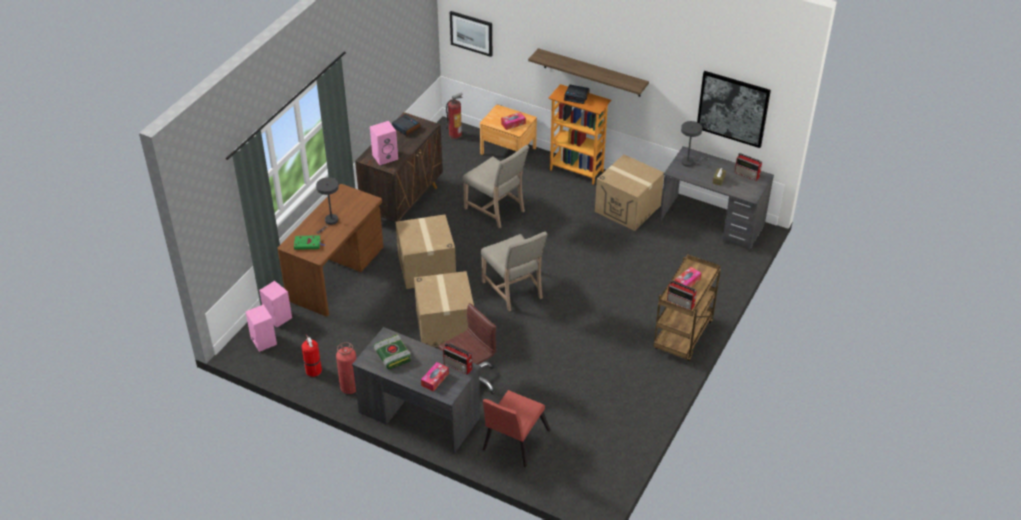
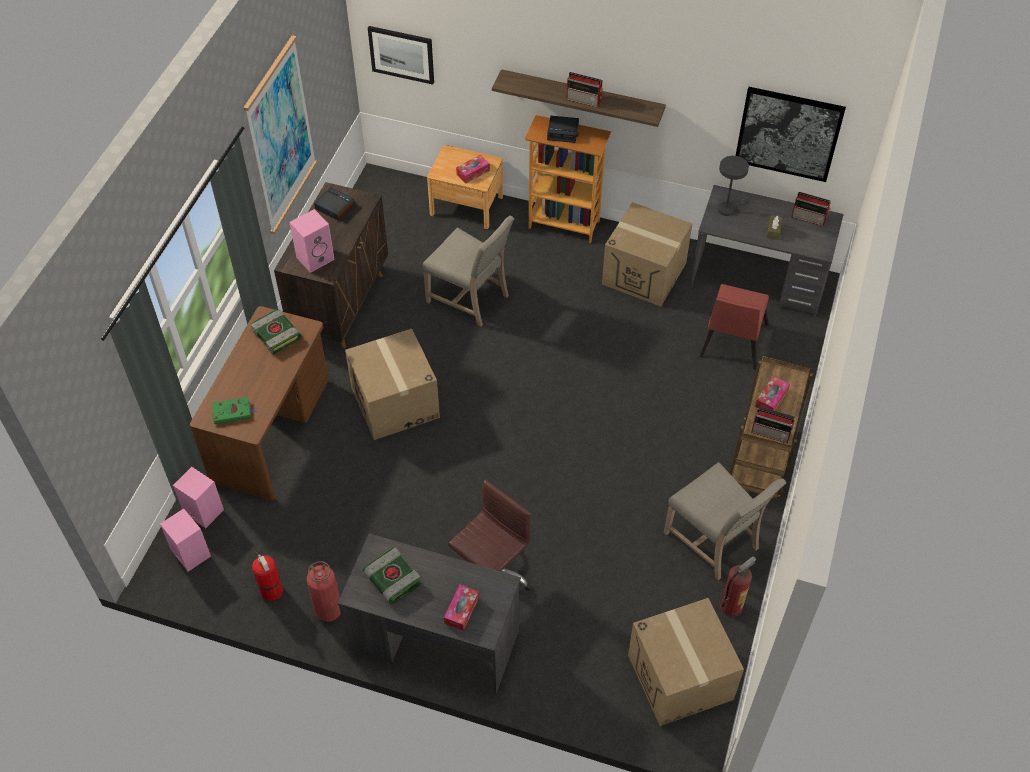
camera: 10 degrees left, 10 degrees up
grey table lamp [316,177,339,234] -> none
cardboard box [414,271,474,347] -> cardboard box moved to [628,598,744,726]
radio [443,343,473,375] -> radio moved to [566,72,603,108]
fire extinguisher [446,93,463,139] -> fire extinguisher moved to [720,556,756,617]
beige chair [481,232,547,311] -> beige chair moved to [664,462,786,580]
red chair [483,390,550,468] -> red chair moved to [700,284,769,370]
none -> picture [243,35,317,234]
none -> book [251,309,302,355]

